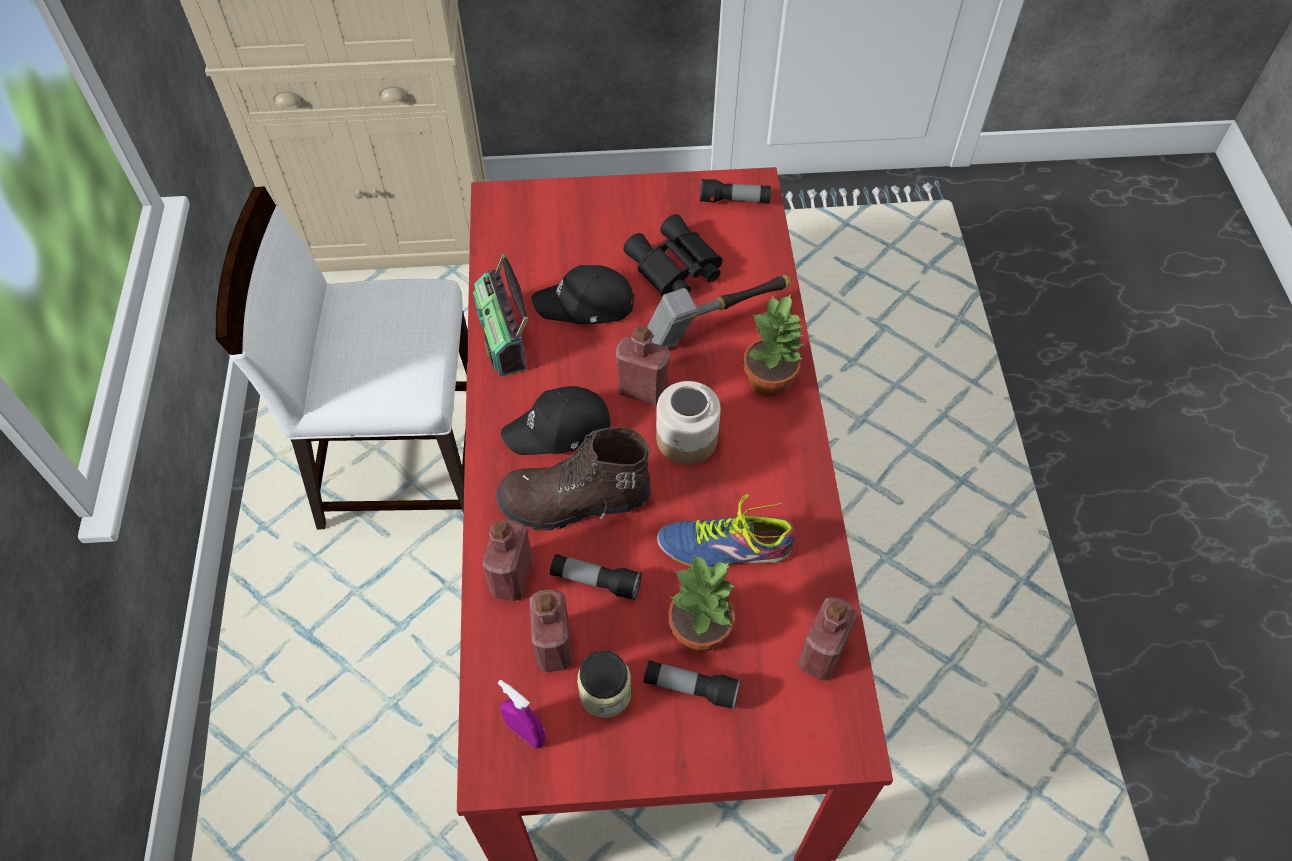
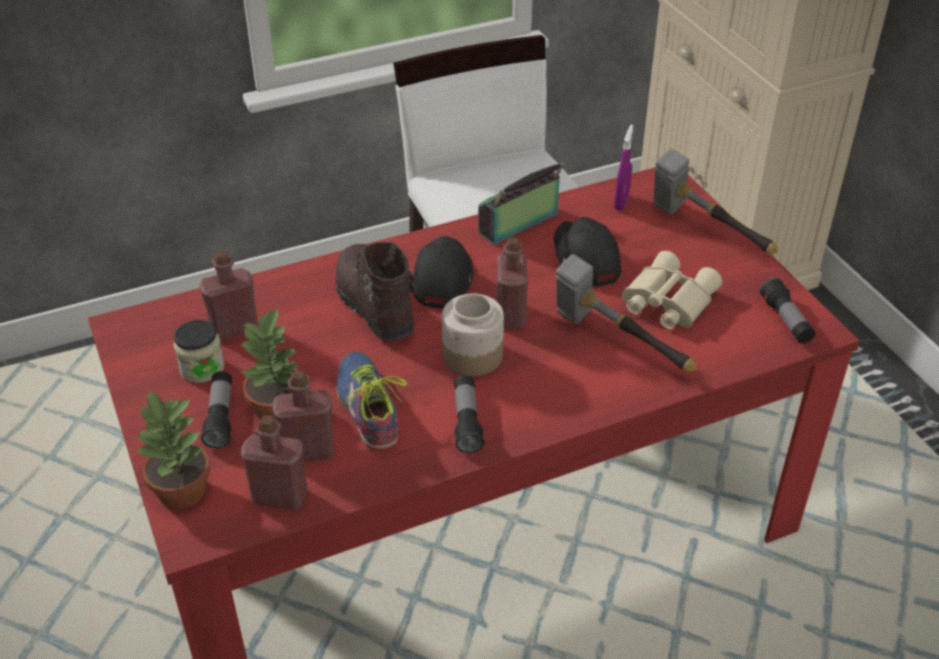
camera: 70 degrees right, 15 degrees down
red bottle [482,519,533,601] -> red bottle moved to [272,371,334,462]
purple spray bottle [498,680,545,749] -> purple spray bottle moved to [614,125,633,210]
black cap [501,386,610,455] -> black cap turned 45 degrees clockwise [413,236,474,309]
flashlight [550,554,642,601] -> flashlight moved to [454,375,484,453]
black binoculars [623,214,722,296] -> beige binoculars [622,251,722,329]
potted plant [743,294,804,397] -> potted plant moved to [135,389,210,510]
none -> hammer [653,149,778,254]

